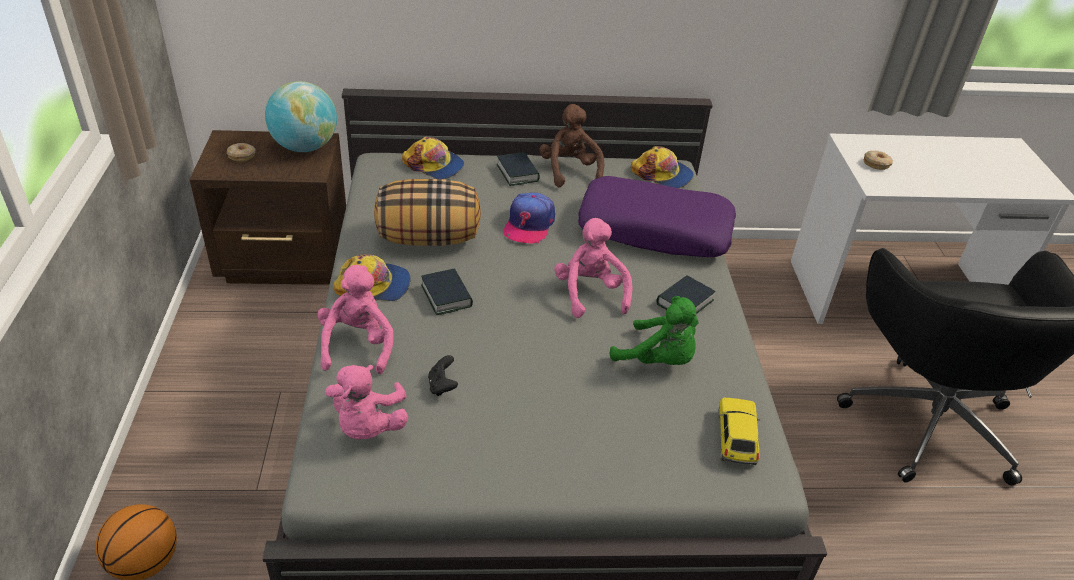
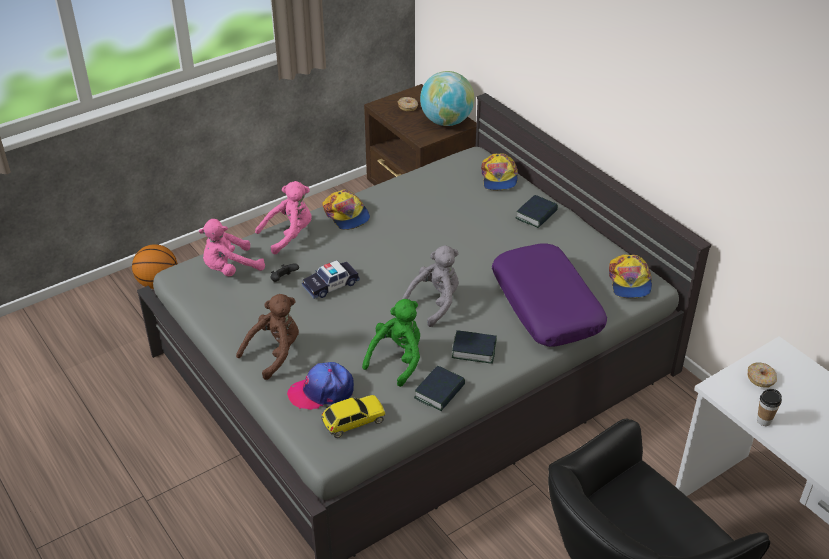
camera: 60 degrees right, 0 degrees up
pillow [374,179,481,246] -> none
book [421,268,473,315] -> book moved to [414,366,465,411]
cap [504,193,555,244] -> cap moved to [287,362,354,410]
brown plush toy [539,104,604,187] -> brown plush toy moved to [236,294,299,380]
pink plush toy [554,218,632,318] -> grey plush toy [401,245,459,327]
green plush toy [610,296,699,365] -> green plush toy turned 150 degrees counterclockwise [362,299,420,387]
none -> toy car [302,260,360,299]
none -> cup [757,389,782,426]

